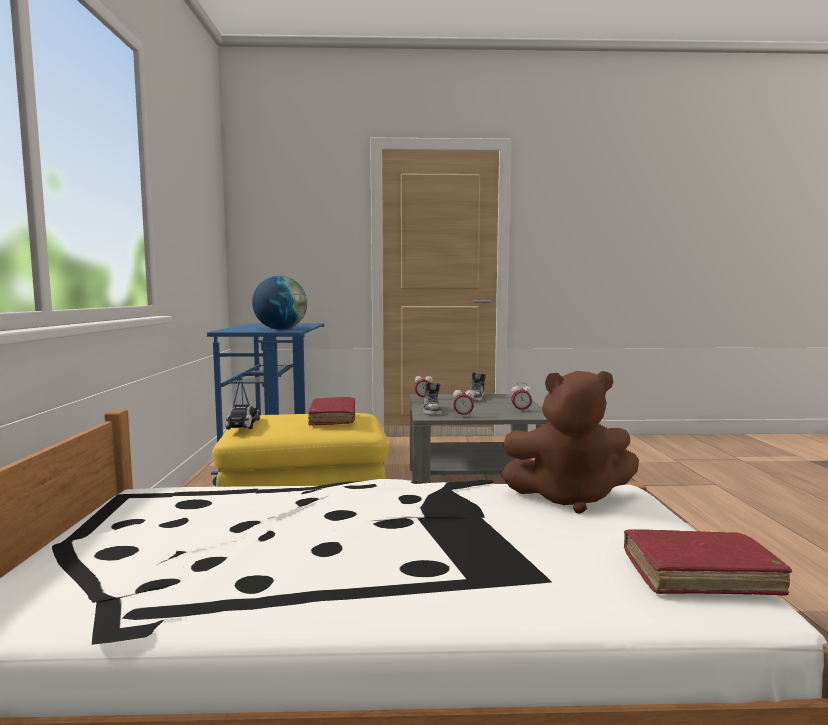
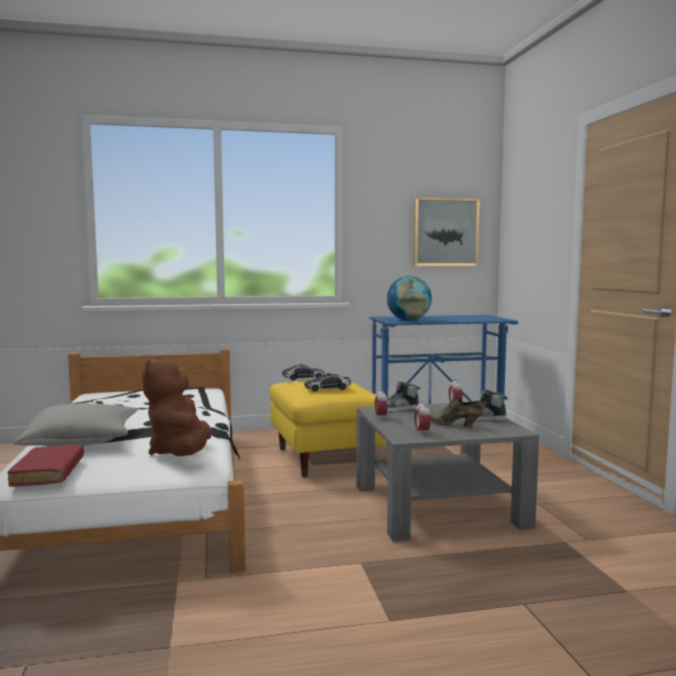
camera: 80 degrees right, 0 degrees up
red book [308,397,355,426] -> toy car [304,373,351,392]
none -> grey pillow [13,403,138,446]
none -> picture [413,197,480,266]
none -> brown shoe [430,398,484,427]

